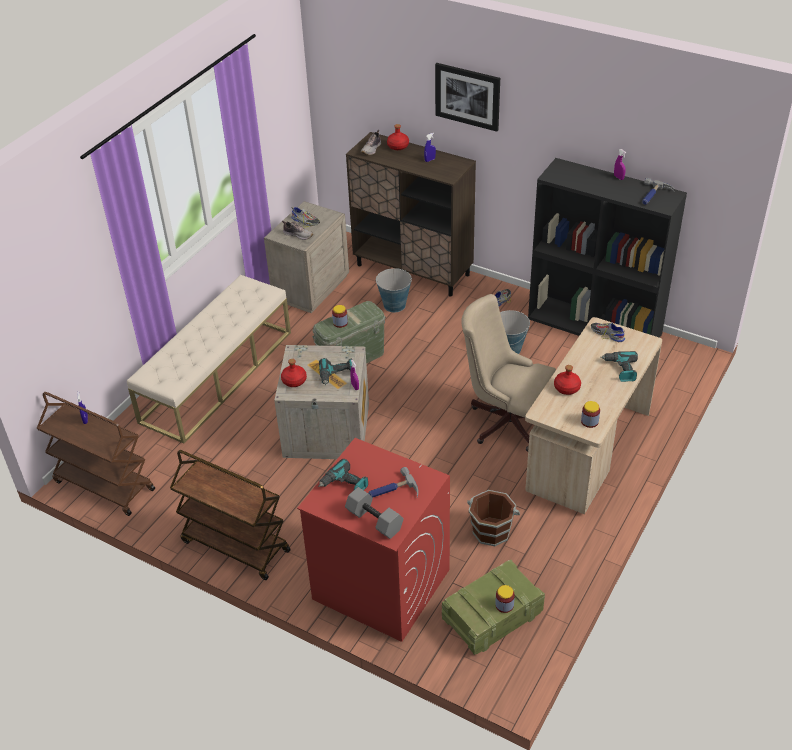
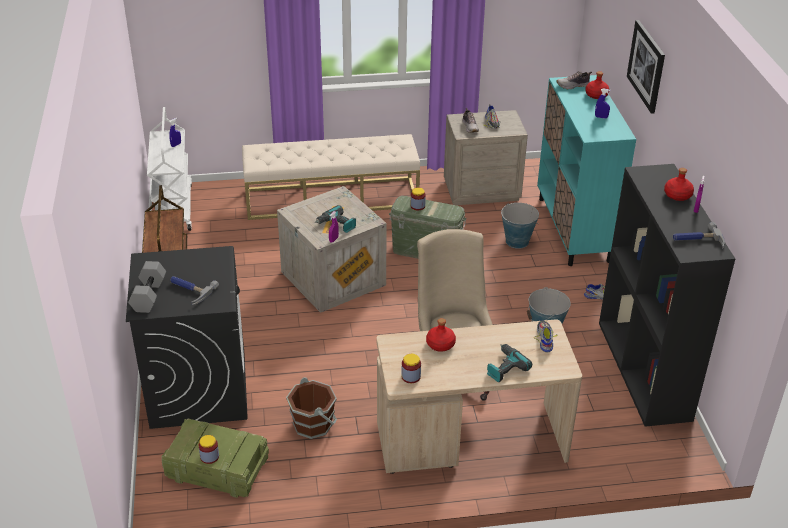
camera: 50 degrees right, 5 degrees down
brown cart [37,392,155,516] -> white cart [147,107,192,231]
red bottle [281,359,307,387] -> red bottle moved to [664,168,694,201]
red washing machine [297,438,450,642] -> black washing machine [126,246,248,429]
power drill [318,459,368,490] -> none
brown cabinet [346,132,476,296] -> turquoise cabinet [537,75,636,266]

